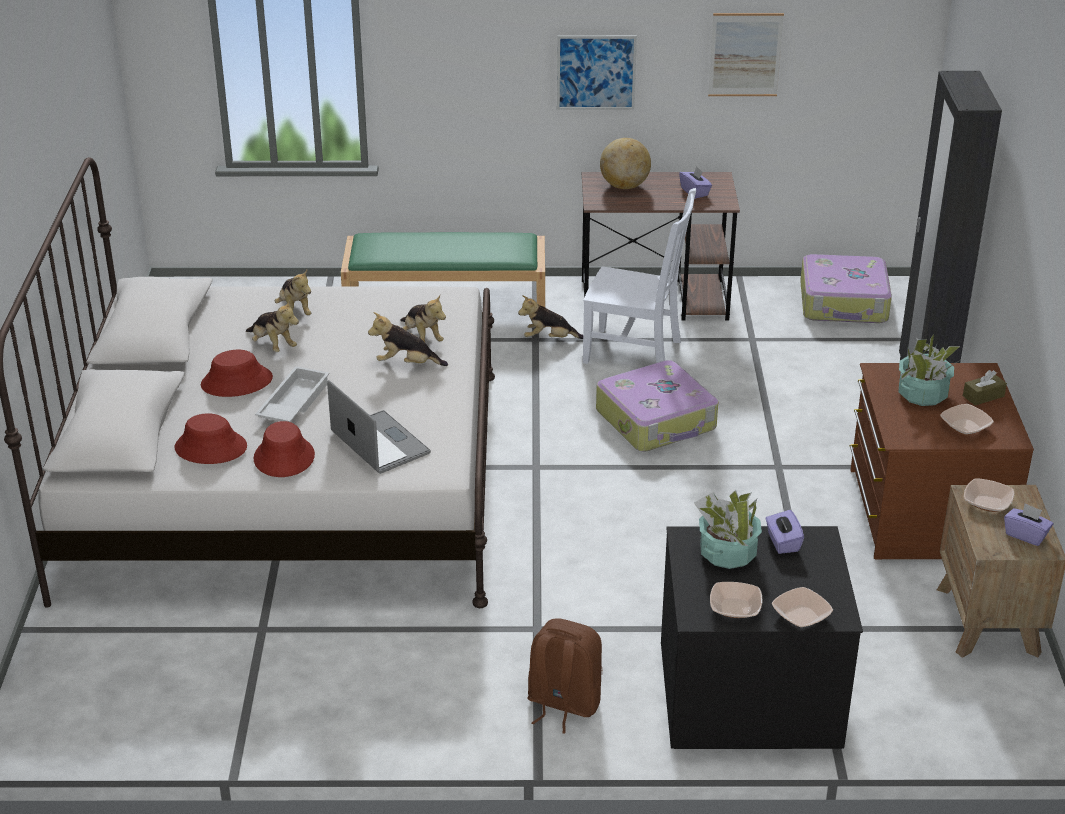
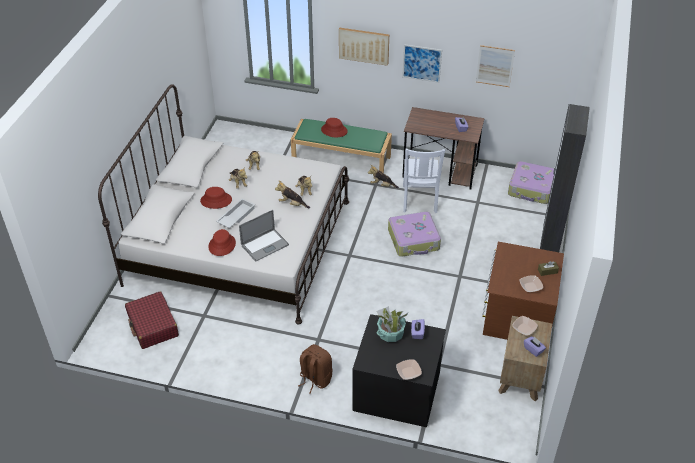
camera: 15 degrees right, 10 degrees up
red hat [174,413,247,464] -> red hat moved to [321,118,348,137]
laptop [327,380,431,474] -> laptop turned 75 degrees clockwise [239,210,289,261]
white chair [583,188,696,364] -> white chair turned 60 degrees clockwise [403,149,445,213]
globe [600,138,651,189] -> none
bowl [710,582,762,618] -> none
potted plant [899,334,960,406] -> none
none -> red suitcase [125,291,179,349]
none -> picture [339,28,389,66]

